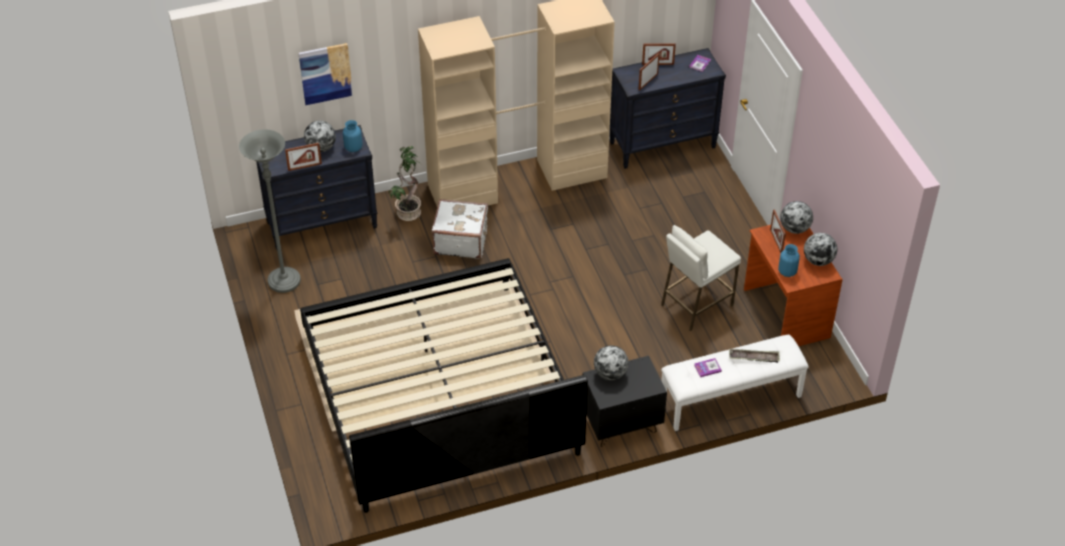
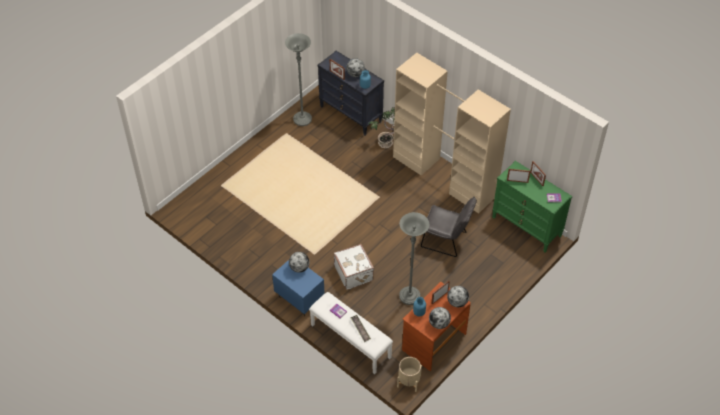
camera: 60 degrees right, 5 degrees up
picture [298,43,353,105] -> none
bed [300,258,588,513] -> none
white suitcase [432,199,488,259] -> white suitcase moved to [334,244,374,290]
black nightstand [583,356,667,447] -> blue nightstand [272,260,325,317]
black dresser [610,48,726,169] -> green dresser [492,161,572,252]
white stool [661,225,741,331] -> grey floor lamp [399,212,429,305]
none -> beige planter [397,357,422,392]
none -> grey chair [421,197,477,257]

